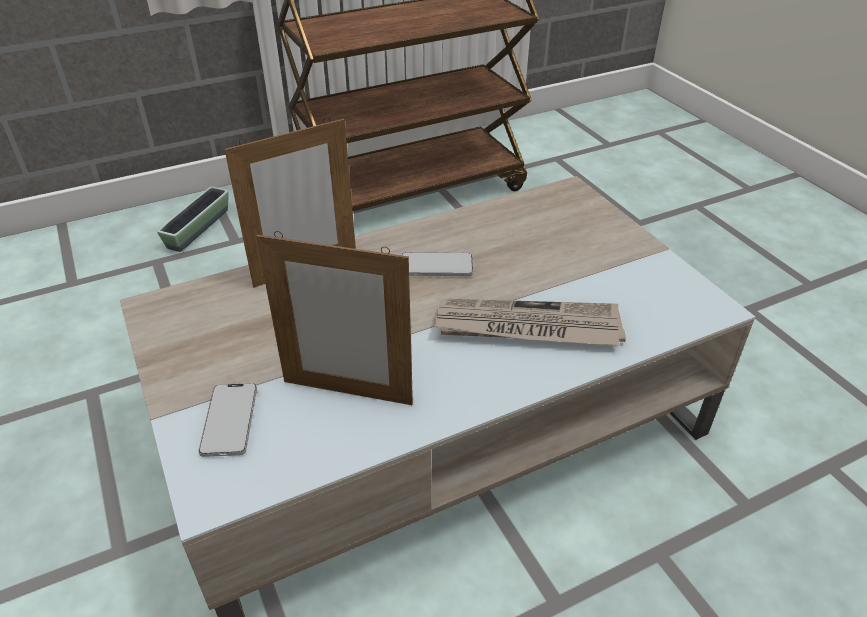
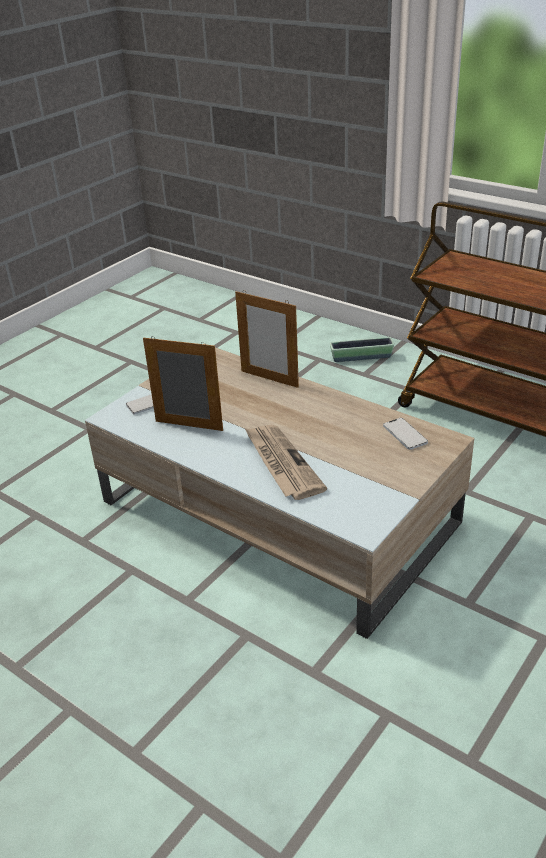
camera: 65 degrees right, 5 degrees down
picture frame [256,231,413,405] -> picture frame turned 120 degrees clockwise [143,336,223,431]
phone [402,252,473,276] -> phone moved to [383,418,428,450]

